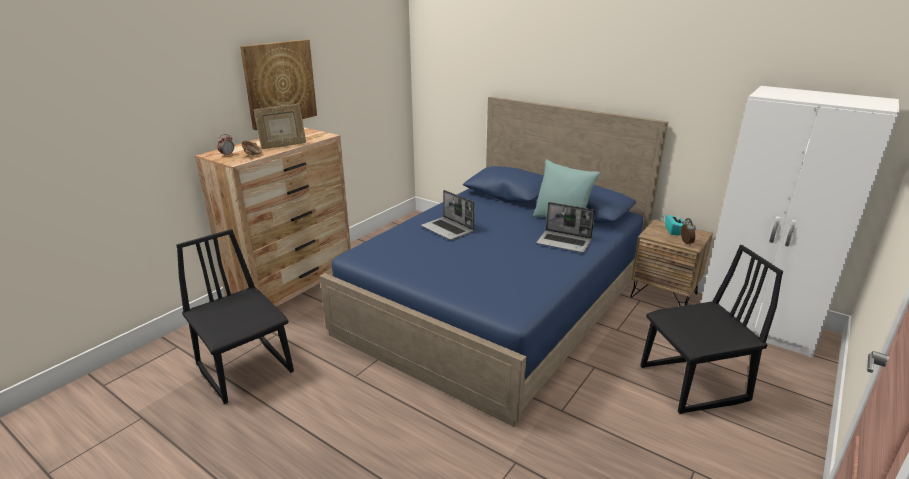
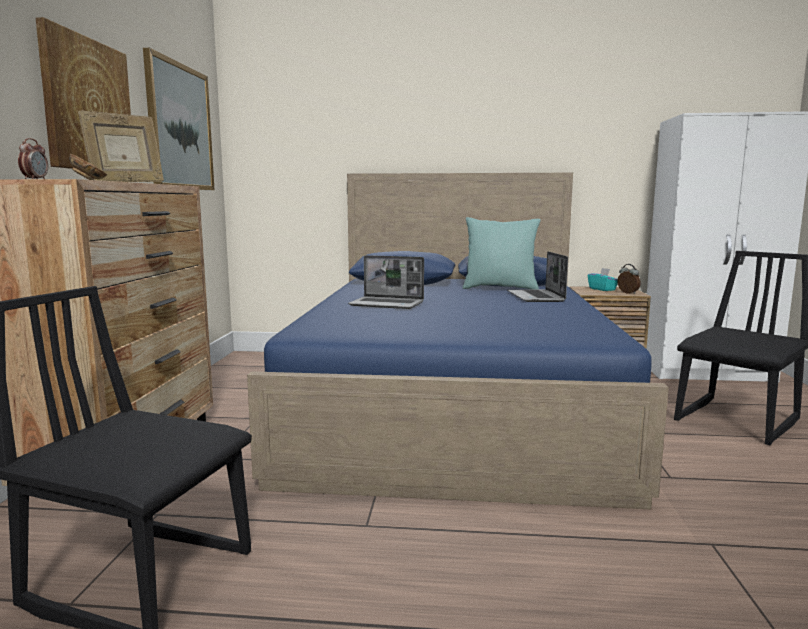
camera: 30 degrees left, 15 degrees down
laptop [536,202,595,253] -> laptop turned 90 degrees clockwise [507,251,568,302]
none -> picture [143,48,215,190]

